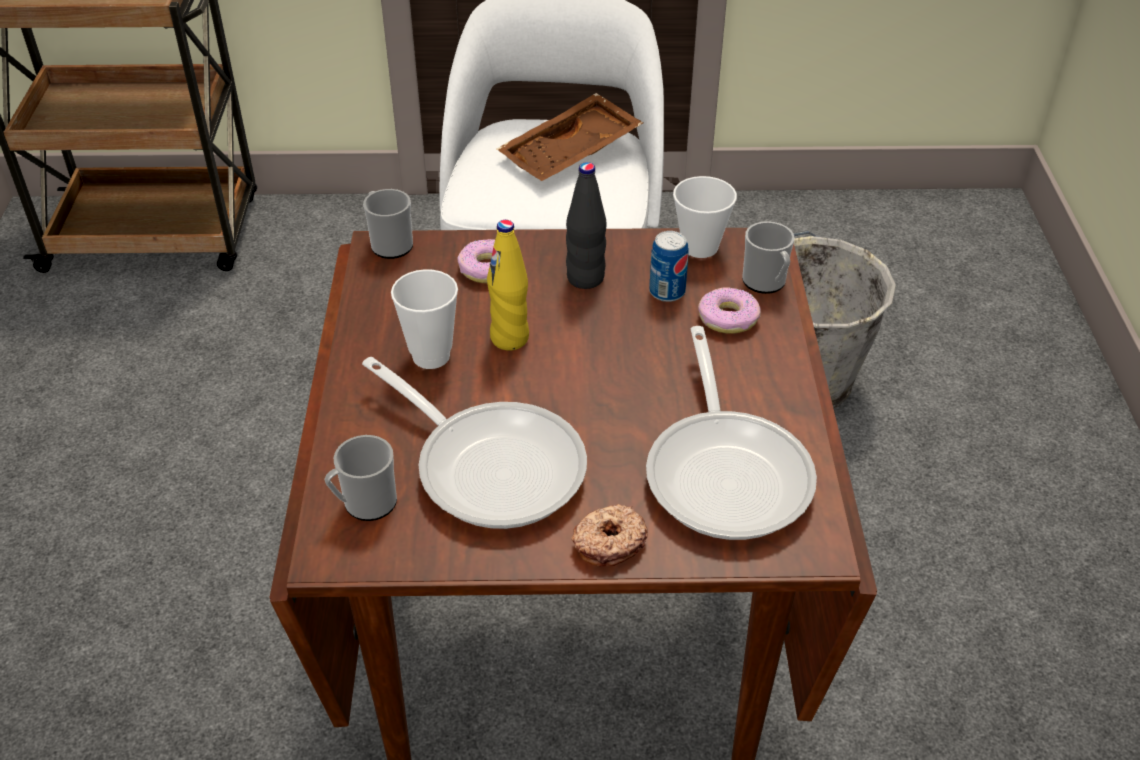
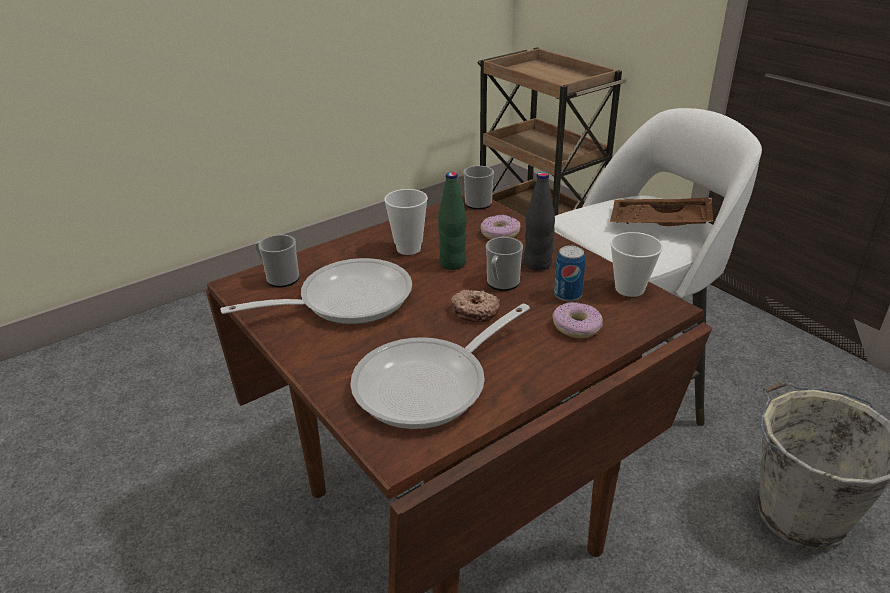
camera: 55 degrees right, 10 degrees down
frying pan [362,357,587,529] -> frying pan turned 120 degrees counterclockwise [220,258,412,324]
yellow bottle [487,220,529,351] -> green bottle [438,172,467,270]
donut [571,504,648,566] -> donut moved to [451,290,500,322]
mug [742,221,795,294] -> mug moved to [486,237,523,291]

